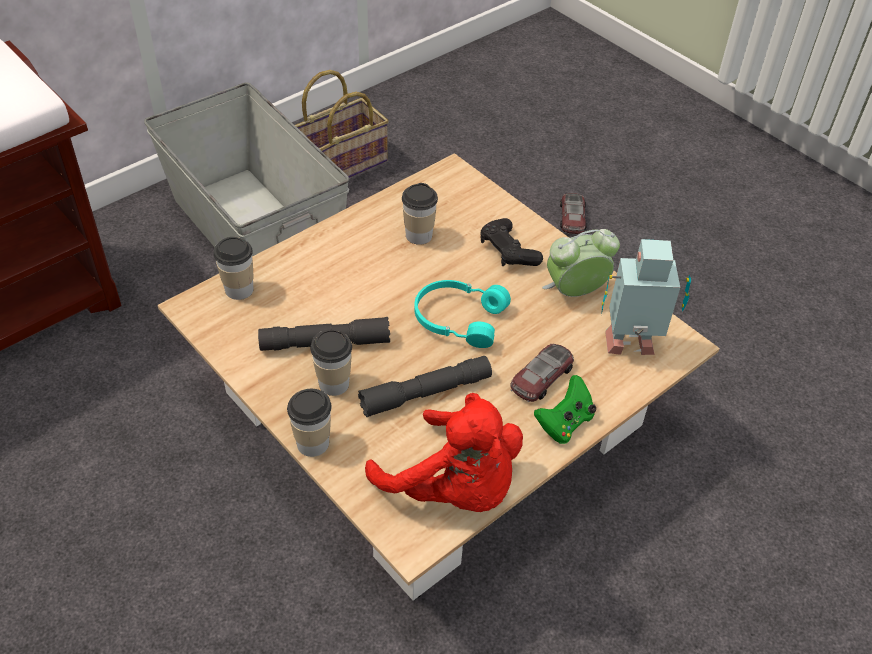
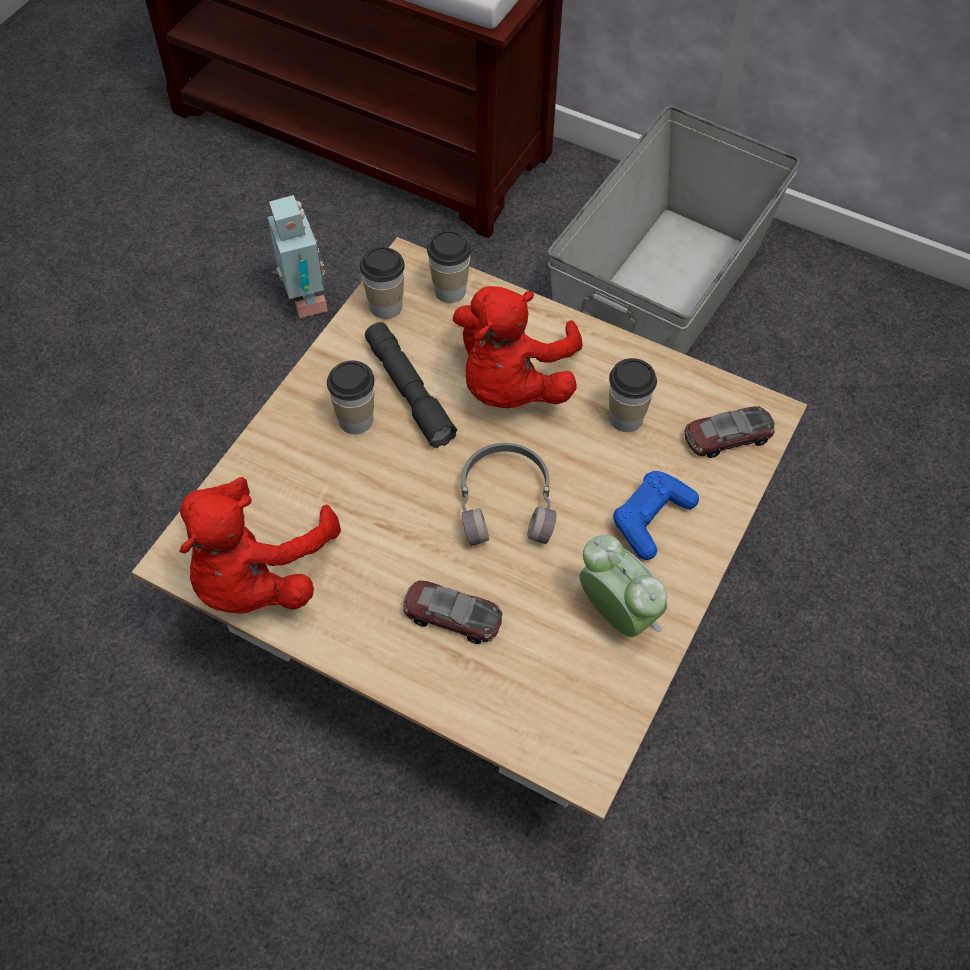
camera: 70 degrees right, 10 degrees up
cup [287,389,332,457] -> cup moved to [360,247,405,319]
basket [295,70,389,178] -> none
grey flashlight [358,356,492,417] -> none
turquoise headphones [414,280,511,348] -> grey headphones [461,443,556,546]
black game controller [480,218,543,266] -> blue game controller [613,471,699,560]
green game controller [534,375,596,444] -> none
toy car [560,193,587,234] -> toy car moved to [684,406,775,458]
toy robot [601,239,691,355] -> toy robot moved to [267,195,328,318]
none -> red plush toy [453,286,582,408]

